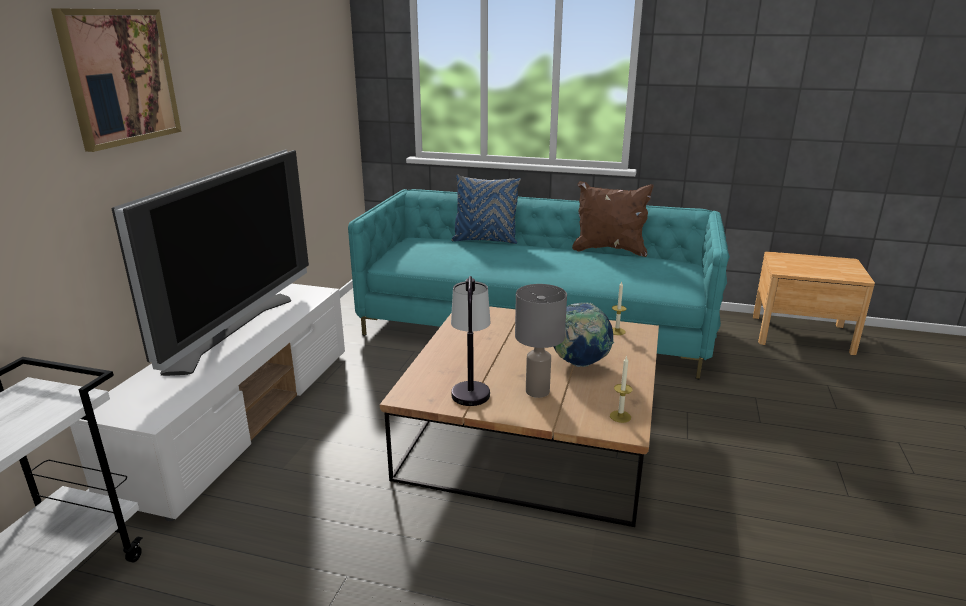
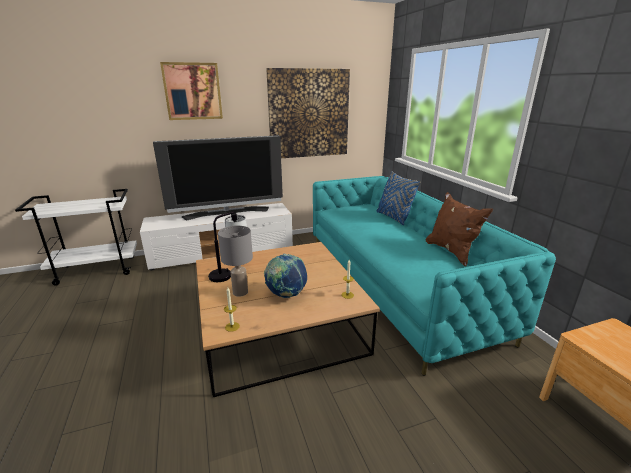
camera: 55 degrees right, 0 degrees up
none -> picture [266,68,350,158]

